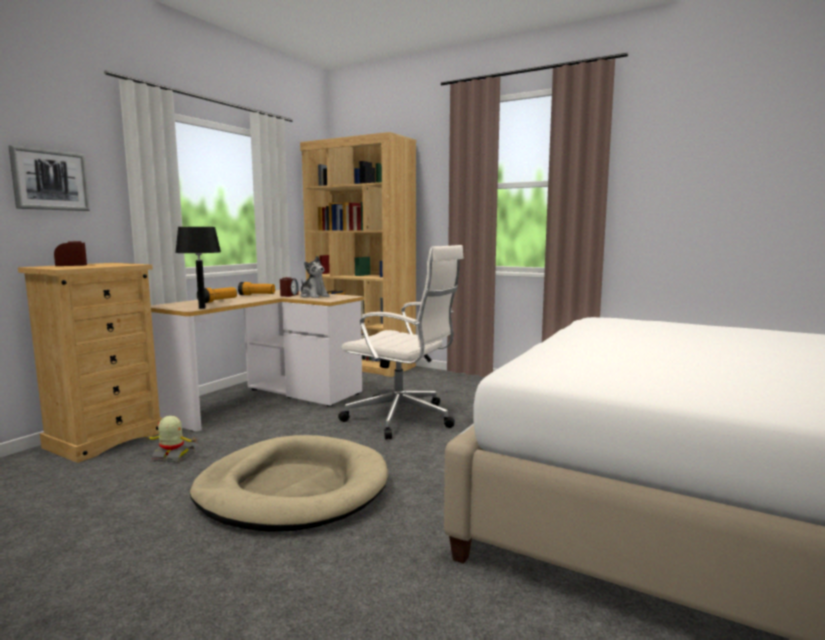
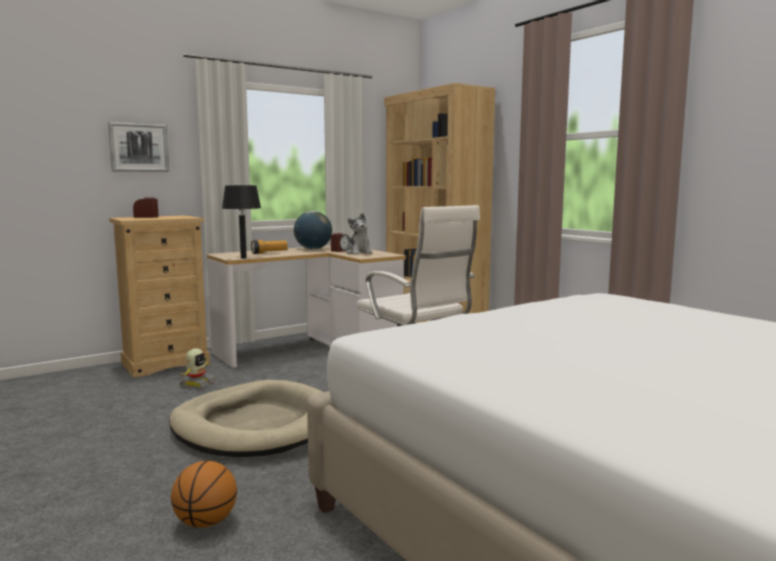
camera: 25 degrees right, 0 degrees up
toy robot [146,416,198,462] -> toy robot turned 75 degrees clockwise [179,348,216,389]
flashlight [238,282,275,295] -> globe [294,211,332,249]
none -> basketball [171,461,237,528]

